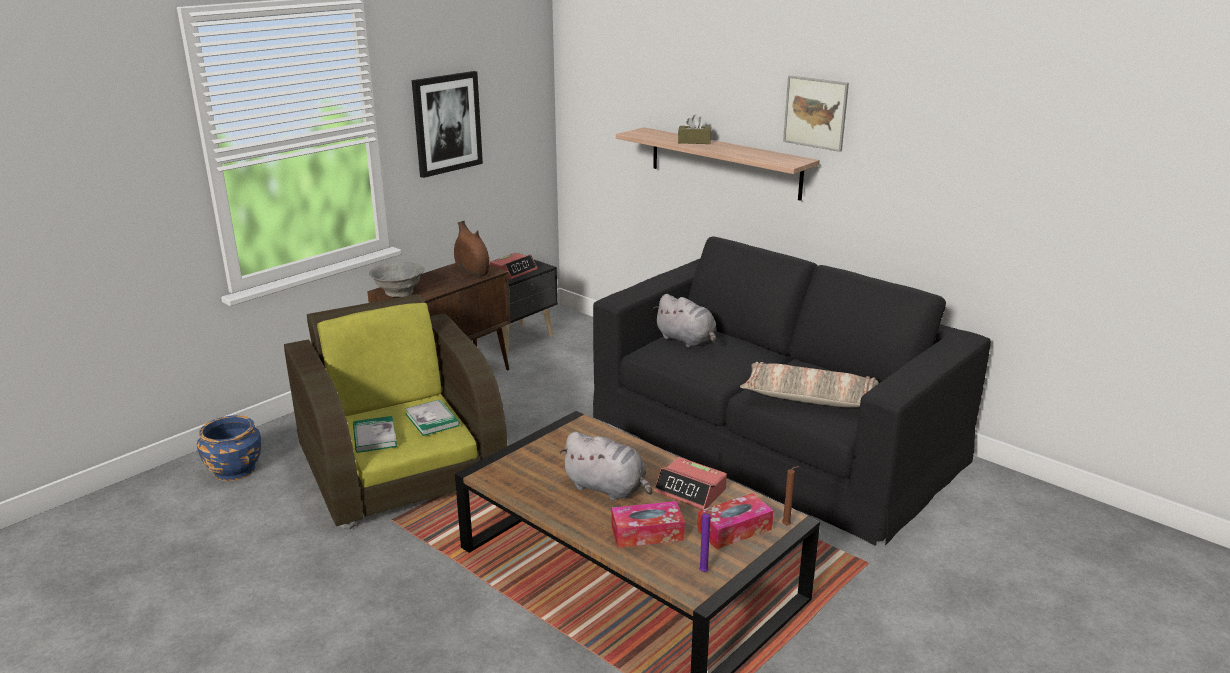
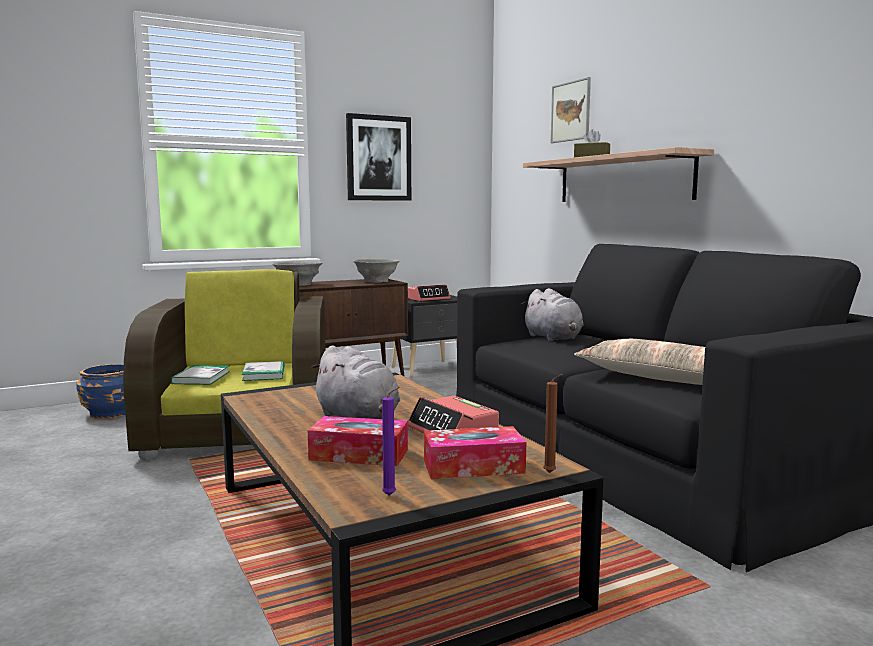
camera: 20 degrees right, 15 degrees down
brown vase [454,221,490,277] -> grey bowl [353,259,400,283]
picture [783,75,849,152] -> picture moved to [551,77,591,143]

